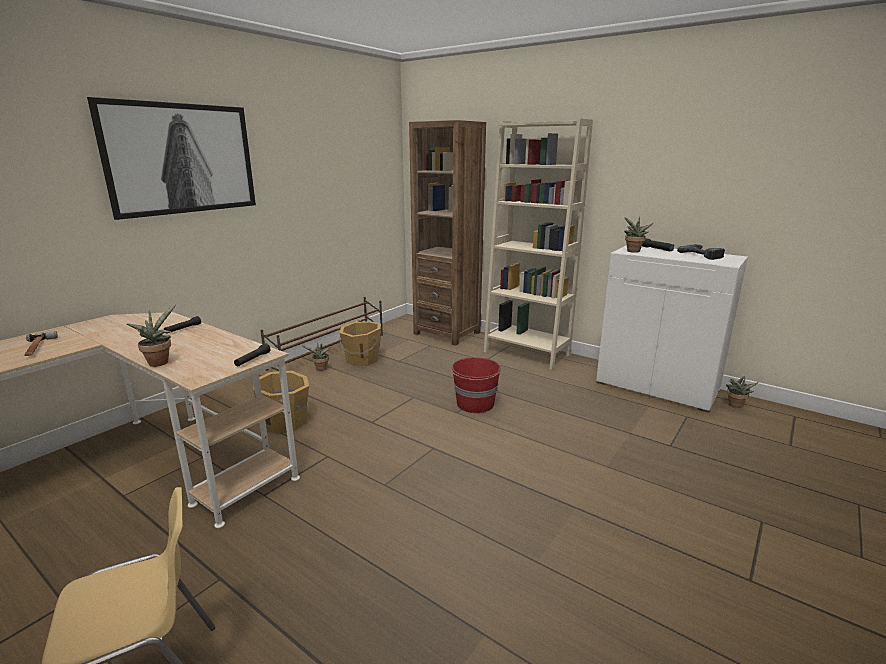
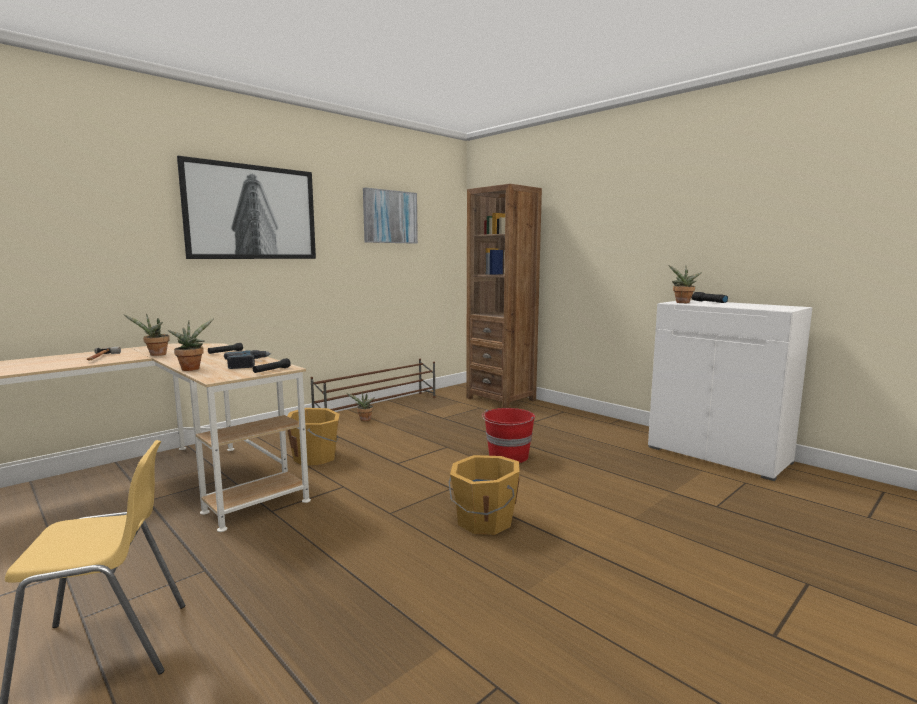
camera: 10 degrees right, 10 degrees down
orange bucket [339,321,381,366] -> orange bucket moved to [449,455,520,535]
beige bookcase [484,118,593,370] -> none
power drill [677,244,725,260] -> power drill moved to [224,350,271,369]
potted plant [726,376,758,408] -> potted plant moved to [123,314,170,356]
none -> picture [363,187,418,244]

